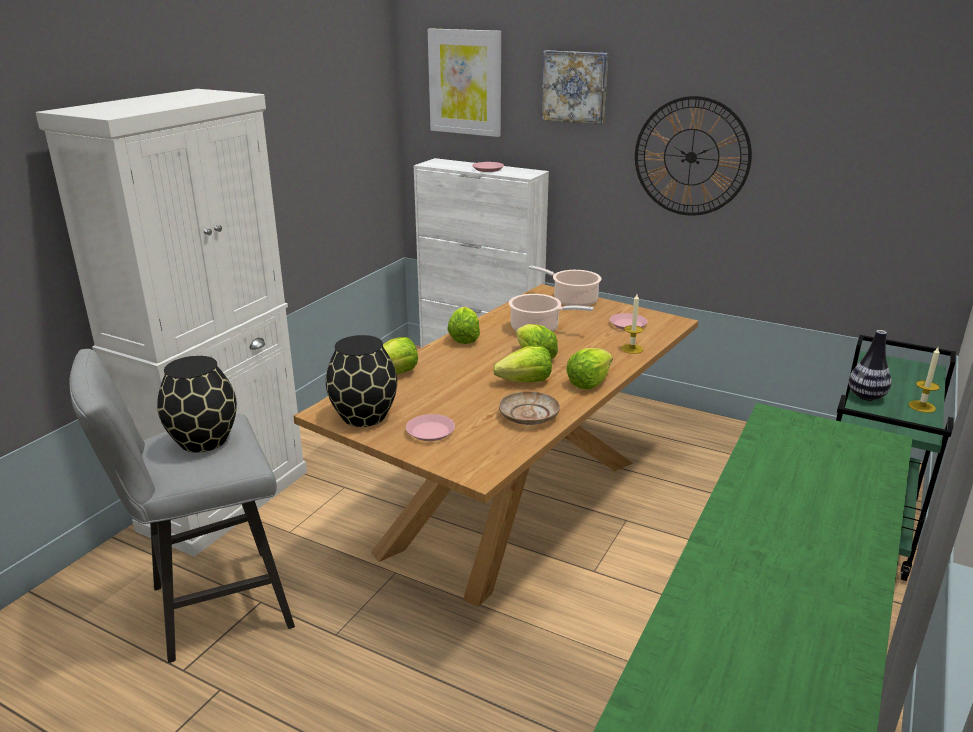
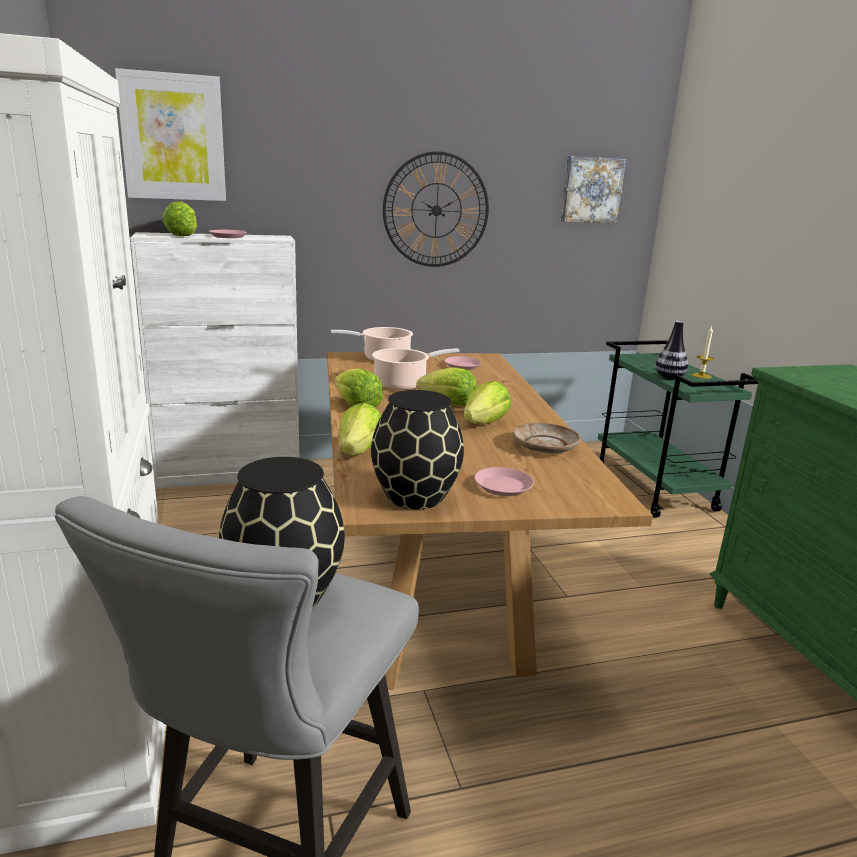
camera: 45 degrees left, 5 degrees down
picture [541,50,608,125] -> picture moved to [561,156,627,223]
lettuce [567,348,613,389] -> lettuce moved to [162,201,197,236]
candle [621,294,643,354] -> none

